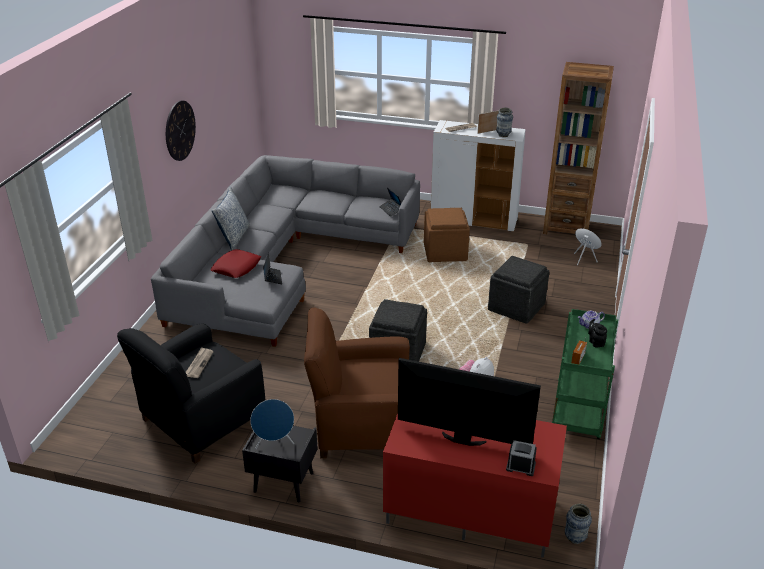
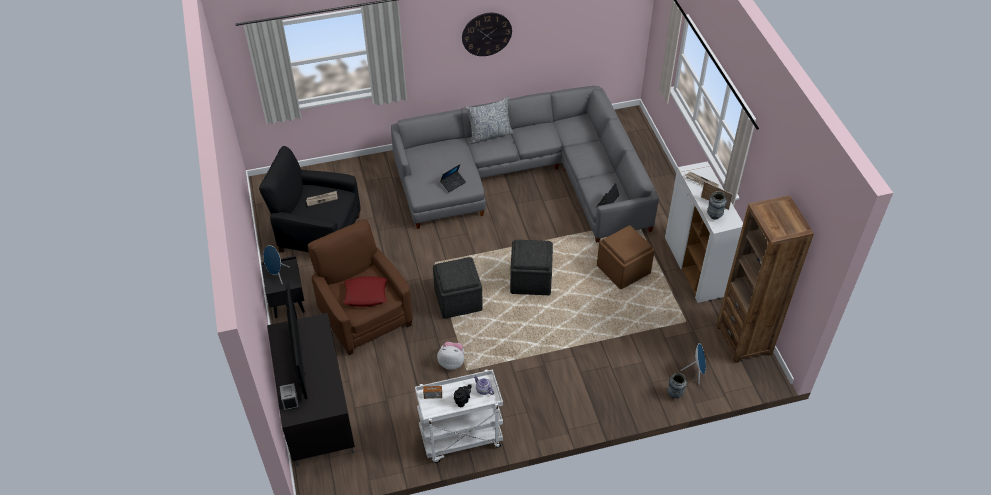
camera: 60 degrees right, 15 degrees up
red pillow [211,249,261,278] -> red pillow moved to [343,276,387,307]
red tv stand [383,414,567,558] -> black tv stand [267,313,355,466]
grey ottoman [488,256,549,324] -> grey ottoman moved to [510,240,553,295]
green cart [552,309,618,439] -> white cart [415,369,503,463]
vase [565,504,592,544] -> vase moved to [668,373,687,399]

